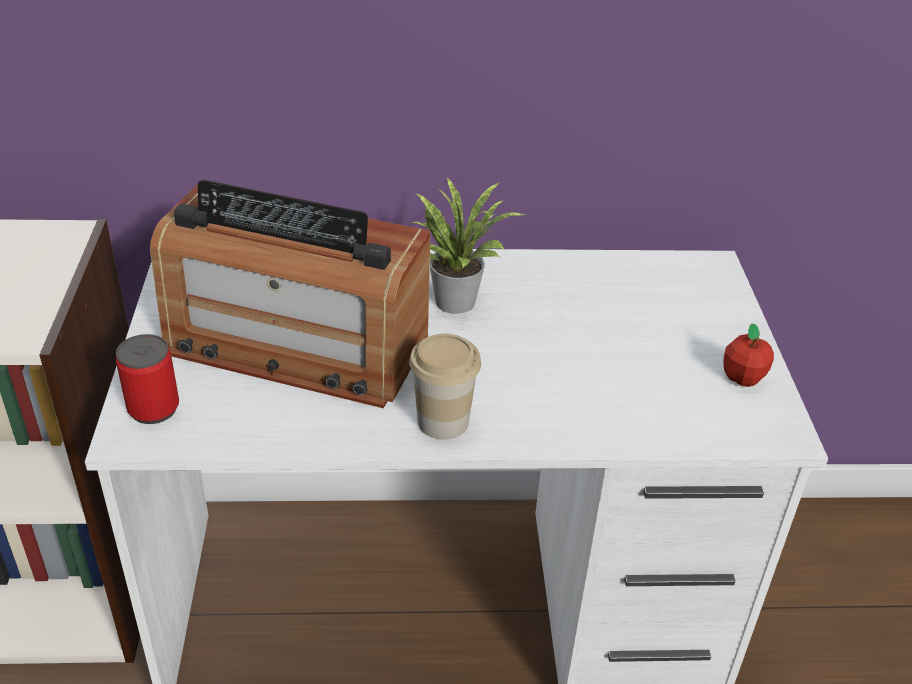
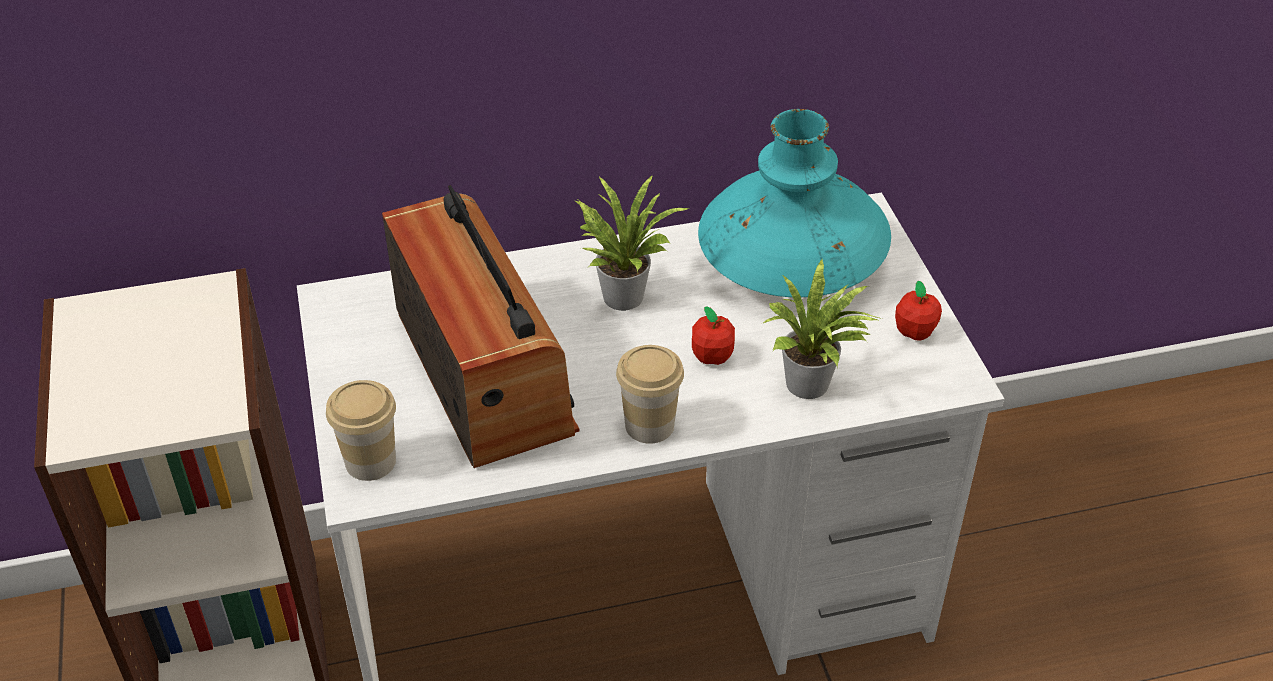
camera: 10 degrees left, 5 degrees up
can [116,334,179,424] -> cup [326,380,396,481]
radio [150,180,430,408] -> radio turned 120 degrees counterclockwise [382,185,580,468]
none -> apple [692,306,735,365]
none -> turquoise vase [698,109,891,297]
none -> potted plant [761,258,882,399]

